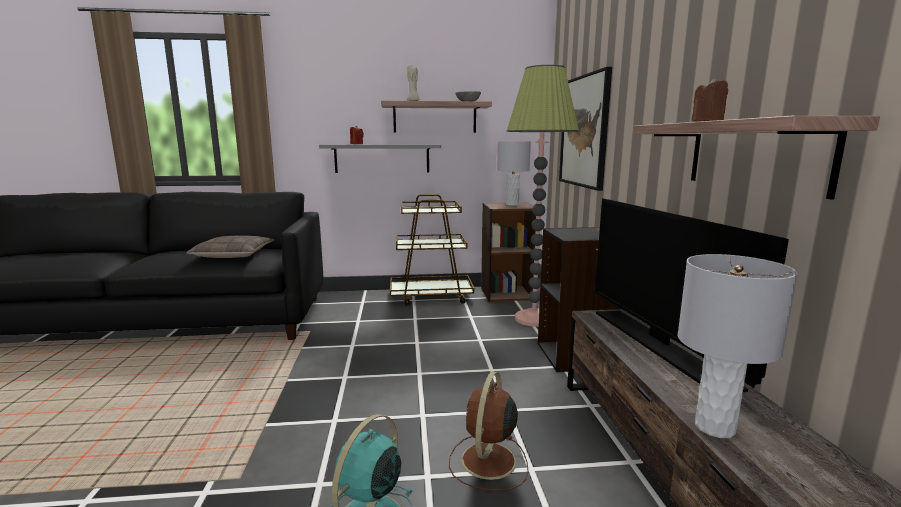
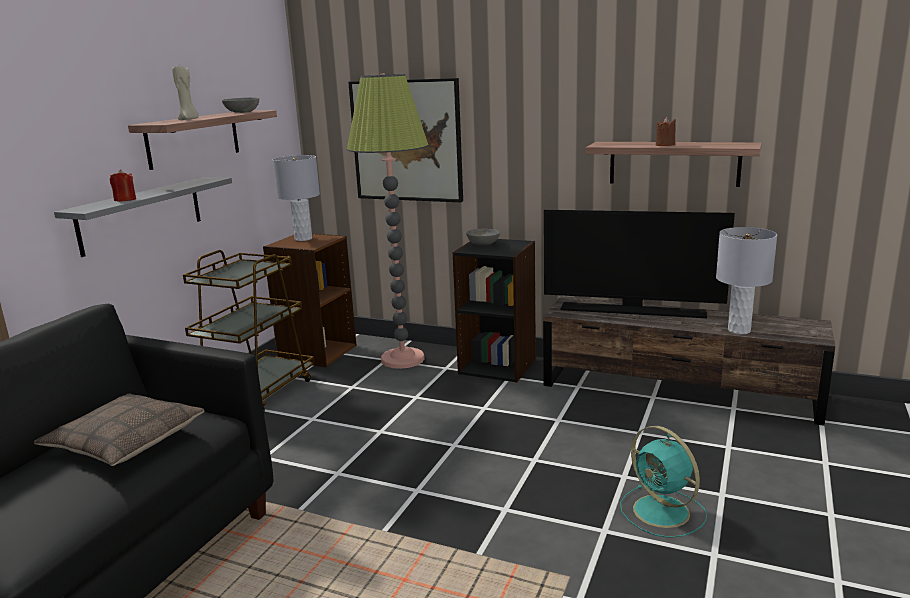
camera: 60 degrees left, 5 degrees up
brown fan [449,371,528,491] -> none
none -> grey bowl [466,229,500,245]

